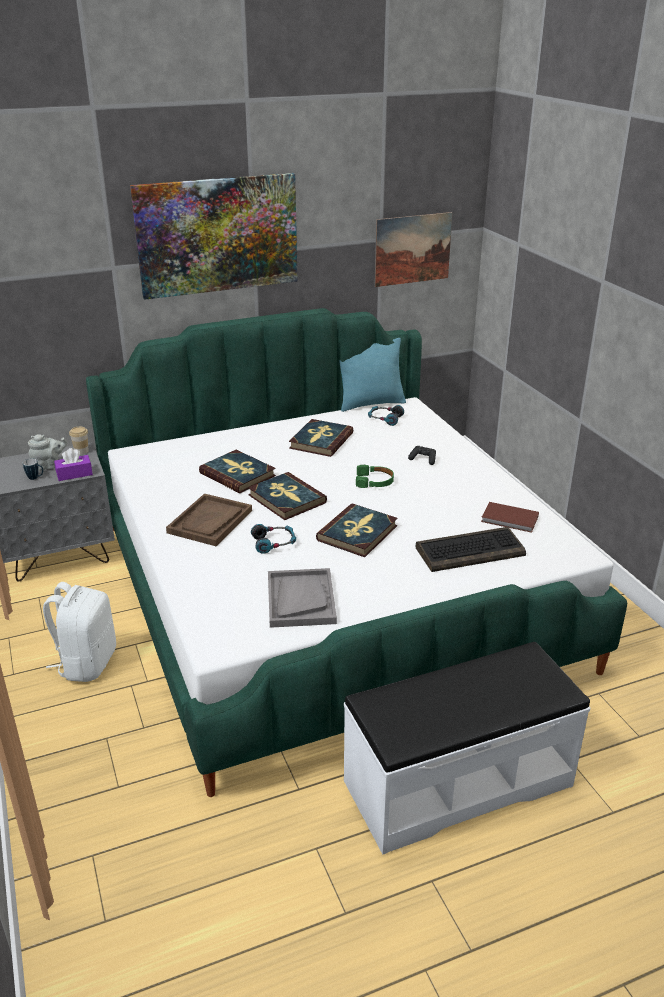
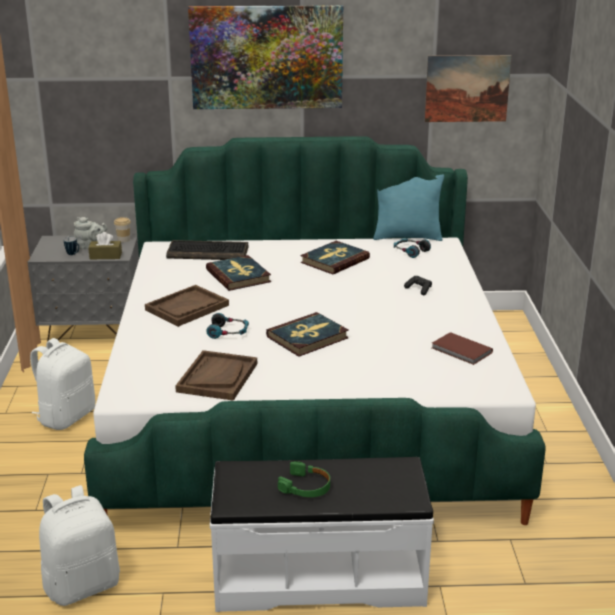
camera: 20 degrees right, 5 degrees down
purple tissue box [54,448,93,481] -> brown tissue box [88,232,122,259]
book [248,472,327,520] -> none
grey tray [268,568,337,628] -> brown tray [175,350,257,401]
green headphones [356,465,394,488] -> green headphones moved to [278,461,330,497]
keyboard [416,527,526,572] -> keyboard moved to [166,240,248,260]
none -> white backpack [39,485,120,606]

